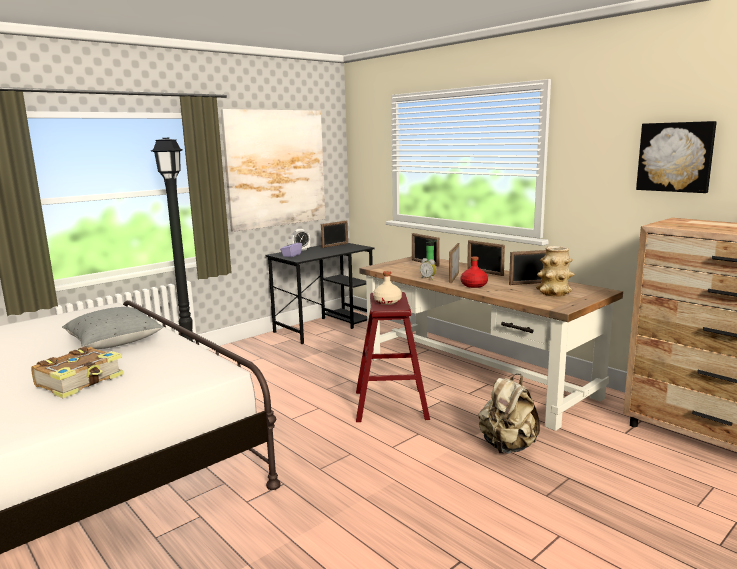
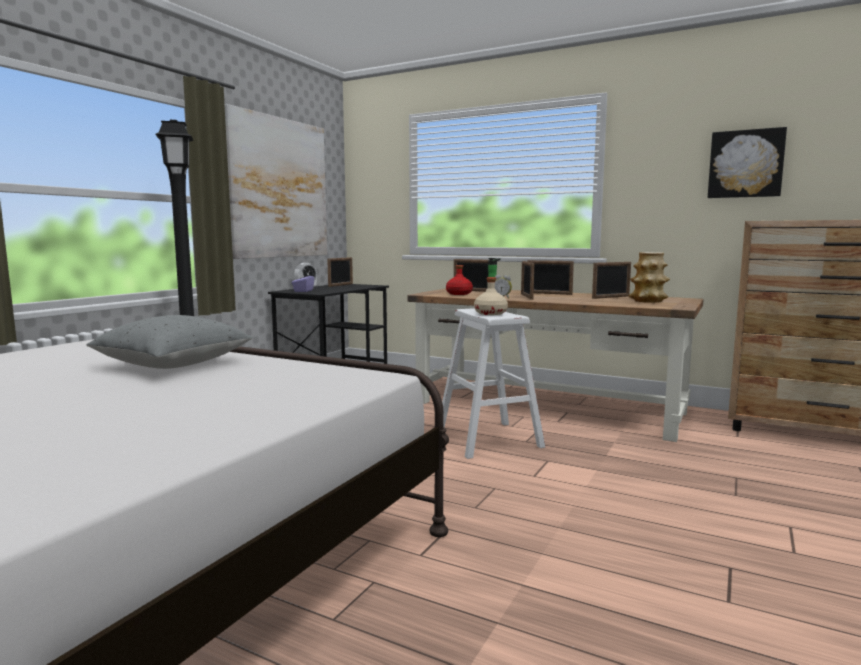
camera: 20 degrees left, 5 degrees down
book [31,347,124,398] -> none
red stool [356,292,430,422] -> white stool [442,308,545,459]
red bottle [461,256,488,288] -> red bottle moved to [446,265,473,295]
beige backpack [479,374,540,454] -> none

